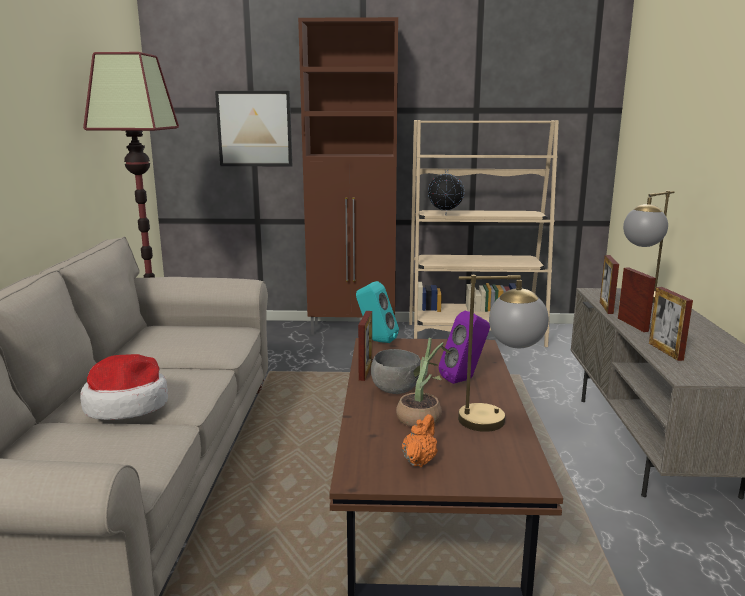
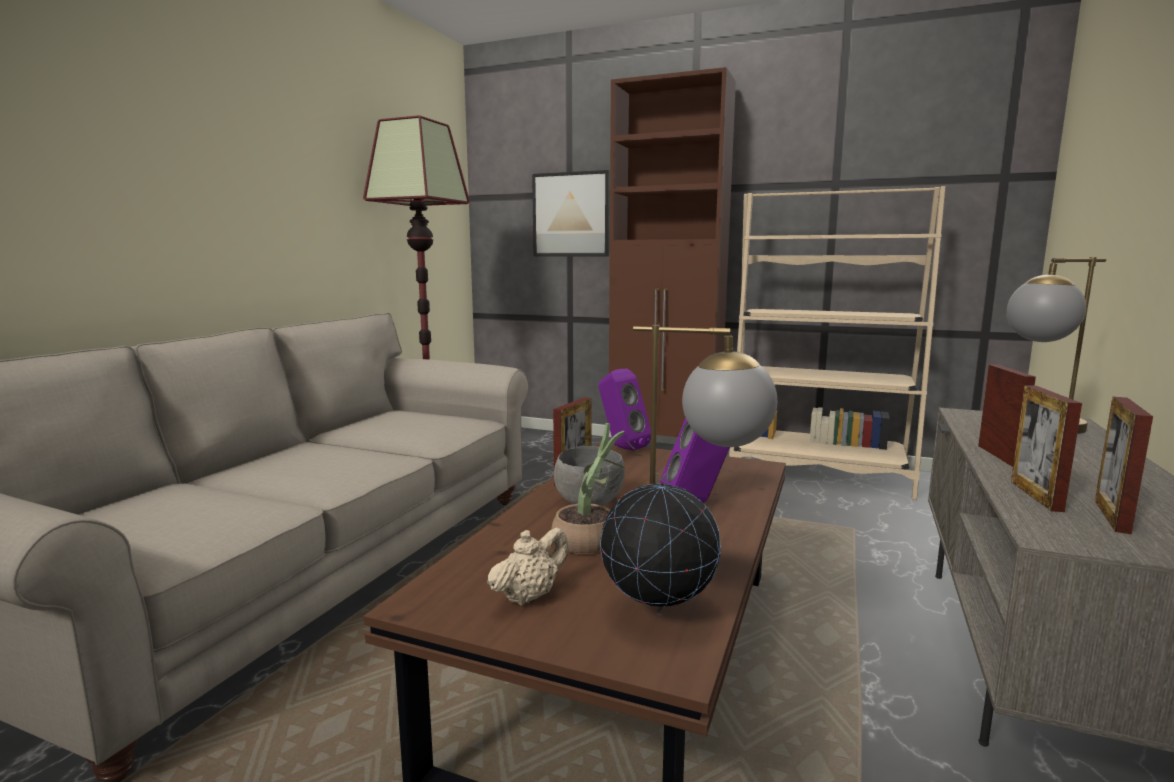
camera: 20 degrees right, 5 degrees down
hat [80,354,168,420] -> none
turquoise speaker [356,281,399,343] -> purple speaker [598,369,651,450]
orange teapot [402,414,438,467] -> beige teapot [487,527,568,606]
globe [428,170,464,215] -> globe moved to [600,473,721,616]
picture frame [600,255,619,314] -> picture frame moved to [1095,396,1153,534]

